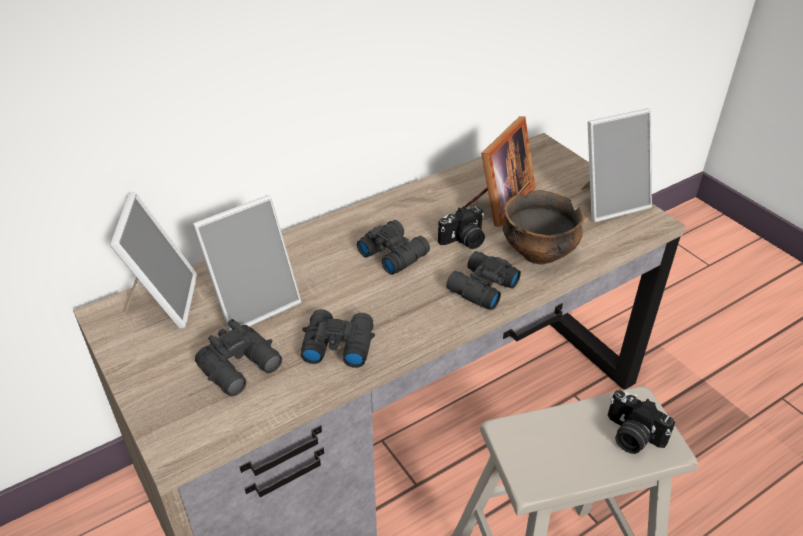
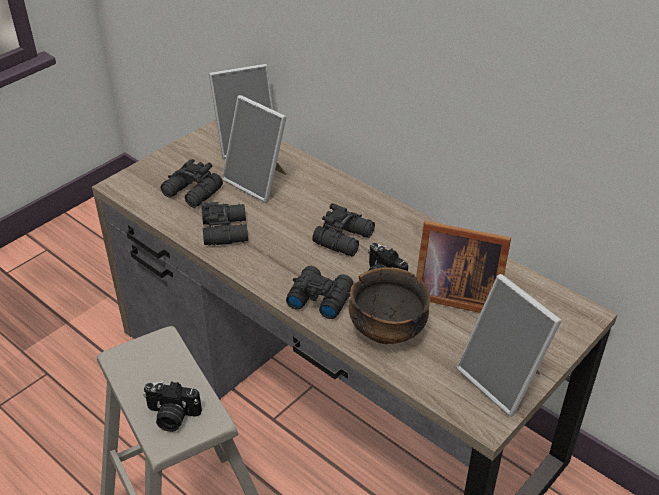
camera: 75 degrees right, 0 degrees up
camera [608,390,675,454] -> camera turned 105 degrees counterclockwise [143,381,202,432]

